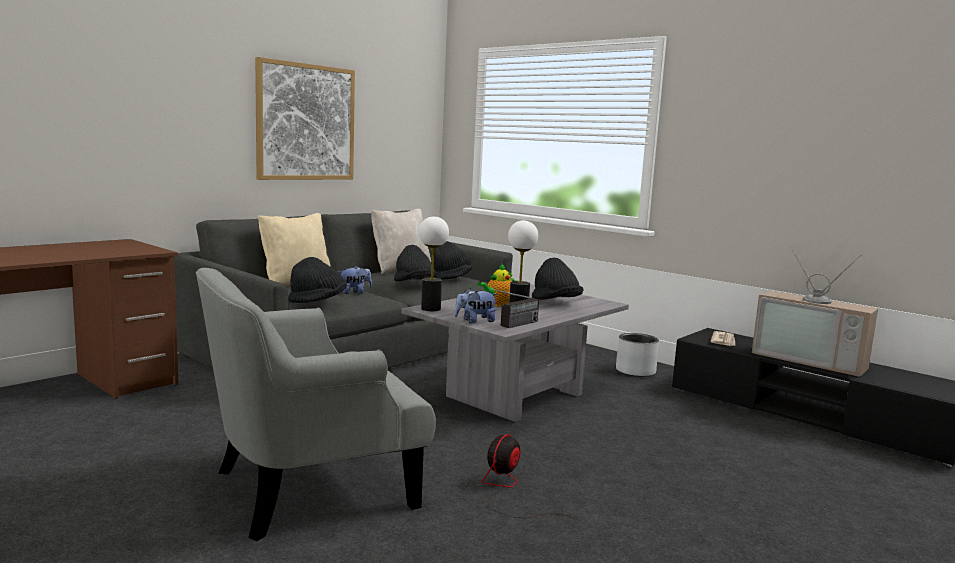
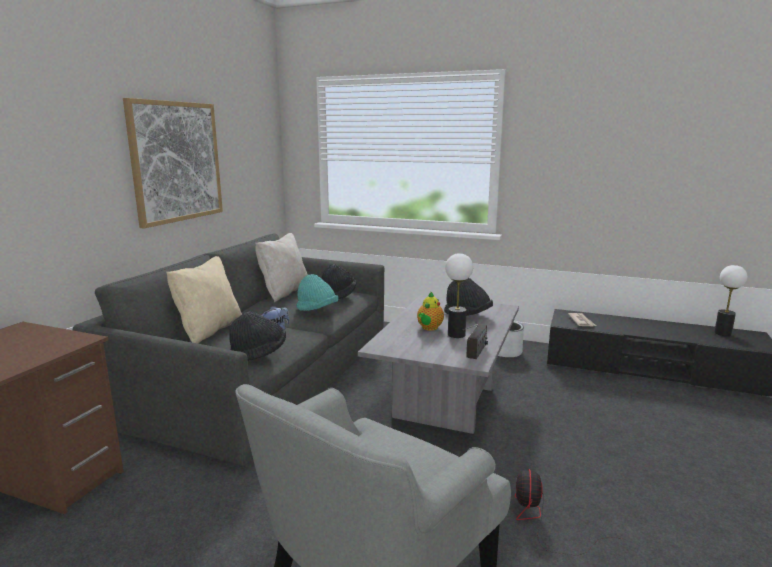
camera: 20 degrees left, 5 degrees up
black hat [394,245,437,281] -> turquoise hat [296,274,339,311]
table lamp [419,216,449,311] -> table lamp moved to [714,265,747,336]
plush toy [454,288,498,324] -> none
television [752,246,878,377] -> none

